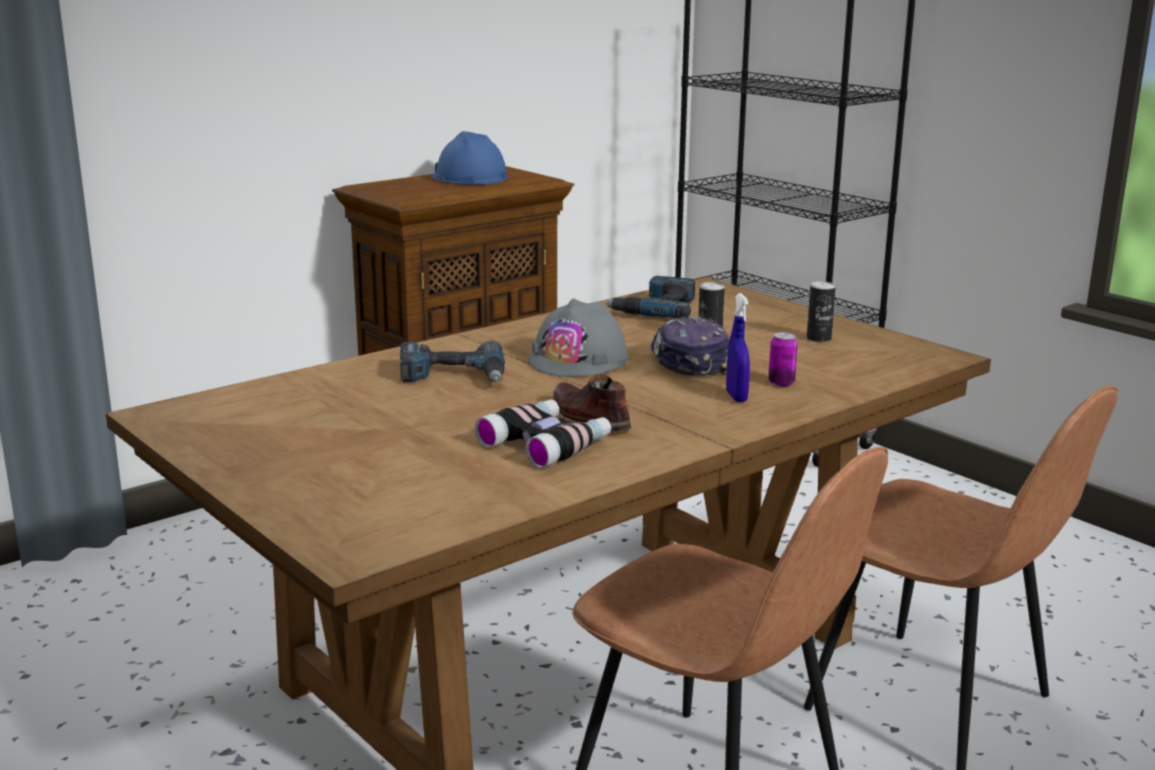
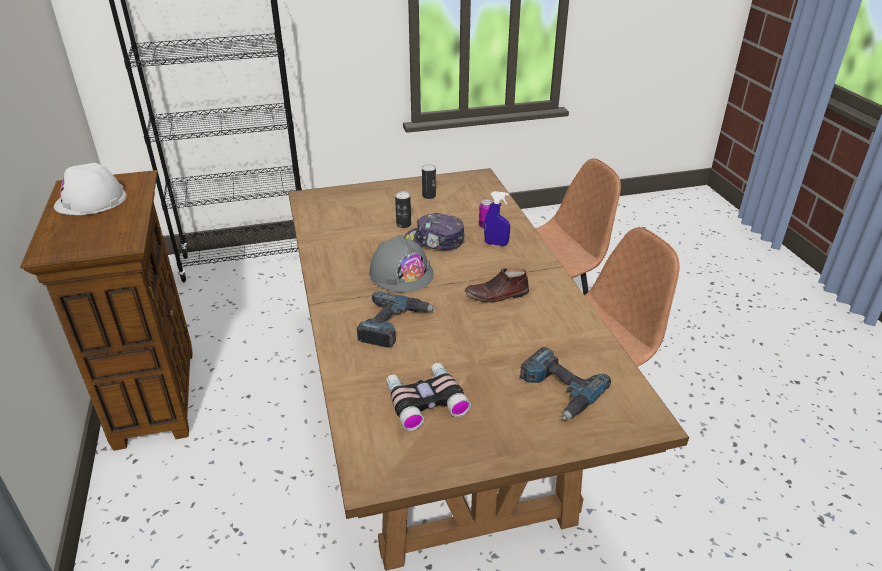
camera: 65 degrees left, 15 degrees up
blue hard hat [432,131,508,185] -> white hard hat [54,163,127,215]
binoculars [474,399,611,469] -> binoculars moved to [386,363,471,431]
power drill [604,276,695,318] -> power drill moved to [520,347,611,420]

